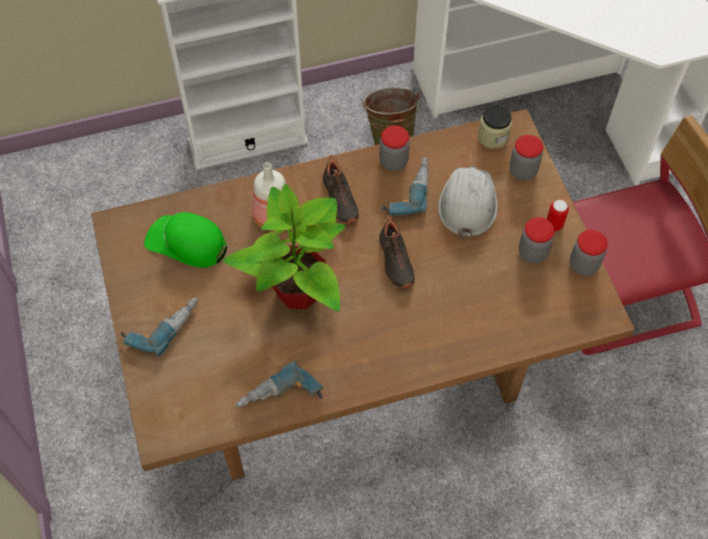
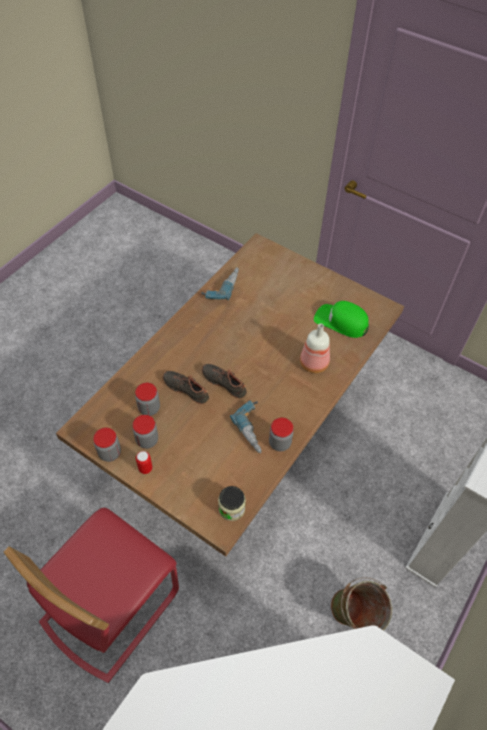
camera: 140 degrees right, 5 degrees down
power drill [120,297,198,357] -> none
green cap [144,212,227,268] -> green cap turned 135 degrees counterclockwise [314,301,369,338]
potted plant [223,184,346,311] -> none
black shoe [323,155,359,224] -> black shoe moved to [163,371,209,404]
white hard hat [438,166,497,239] -> none
jar [510,135,543,180] -> jar moved to [135,383,160,416]

